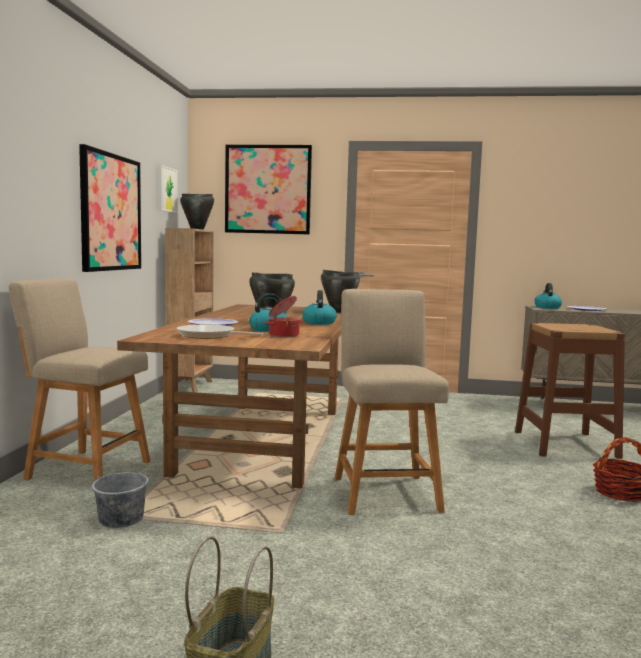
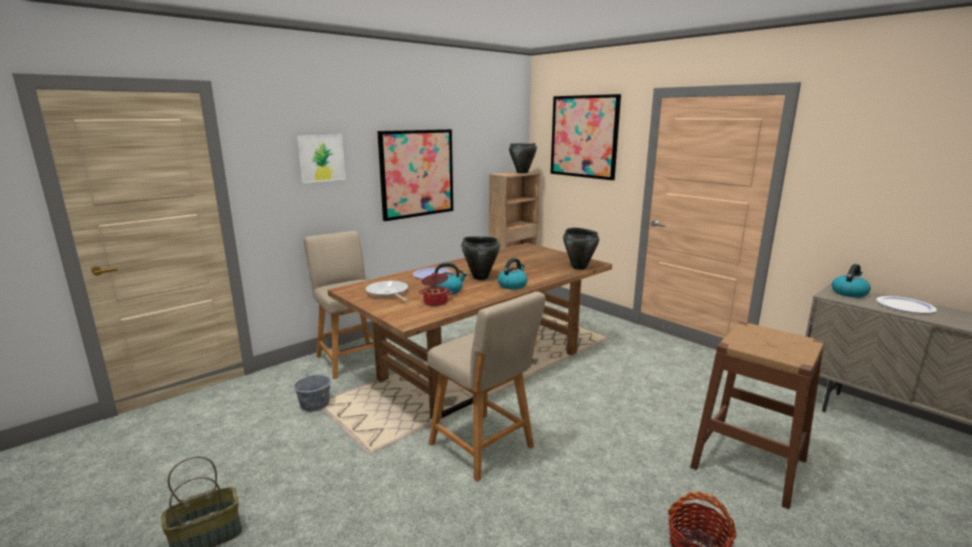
camera: 40 degrees right, 10 degrees up
picture [158,165,178,213] -> picture moved to [297,135,346,183]
beige chair [335,289,449,515] -> beige chair turned 105 degrees clockwise [427,292,545,482]

